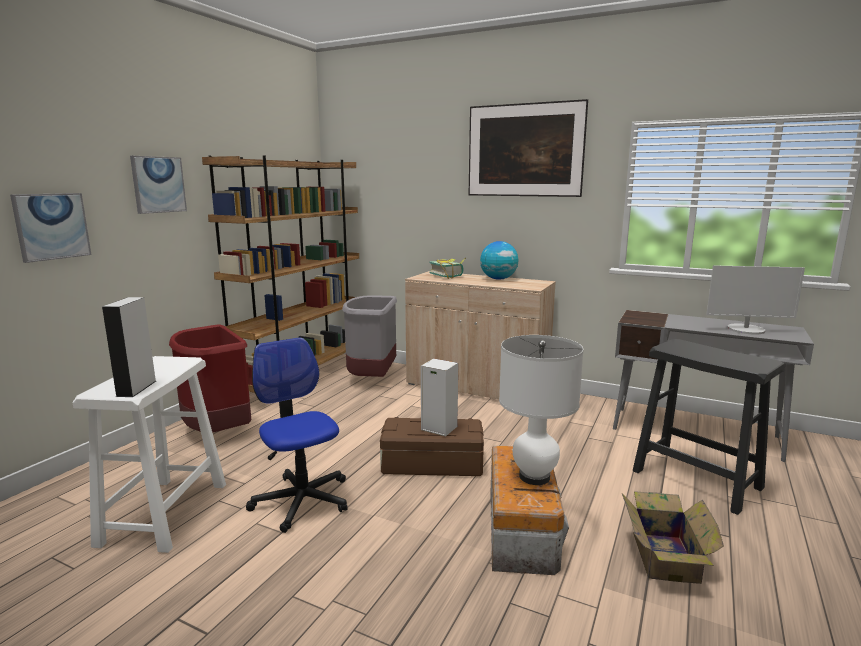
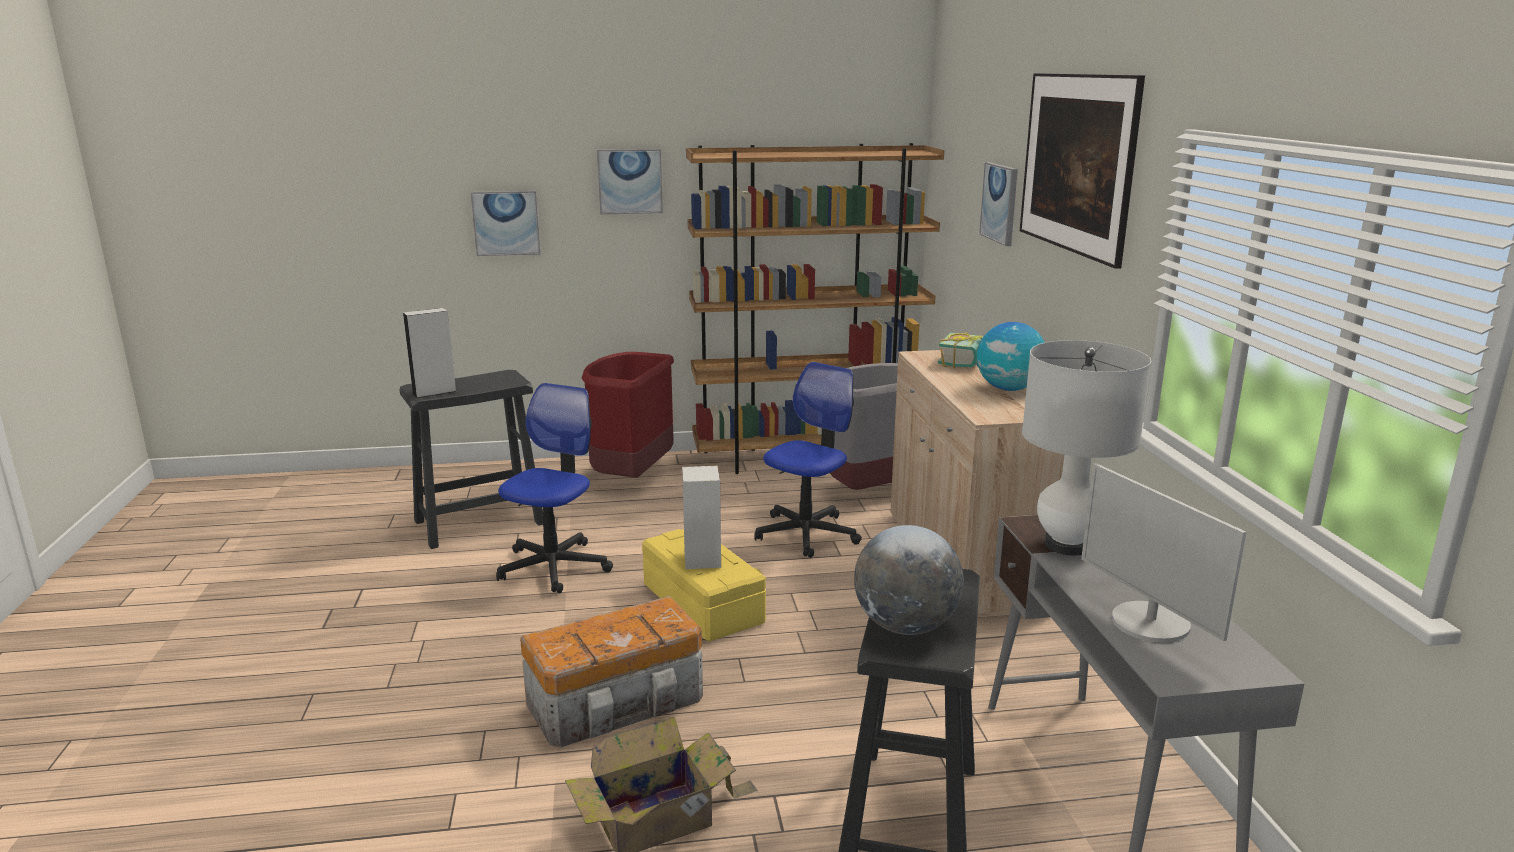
camera: 55 degrees right, 5 degrees up
white stool [72,356,226,553] -> black stool [400,370,543,549]
brown storage box [380,417,484,476] -> yellow storage box [642,529,766,642]
white table lamp [499,335,584,485] -> white table lamp moved to [1022,340,1152,556]
none -> office chair [754,362,862,558]
none -> globe [854,525,964,635]
none -> picture [979,162,1018,246]

